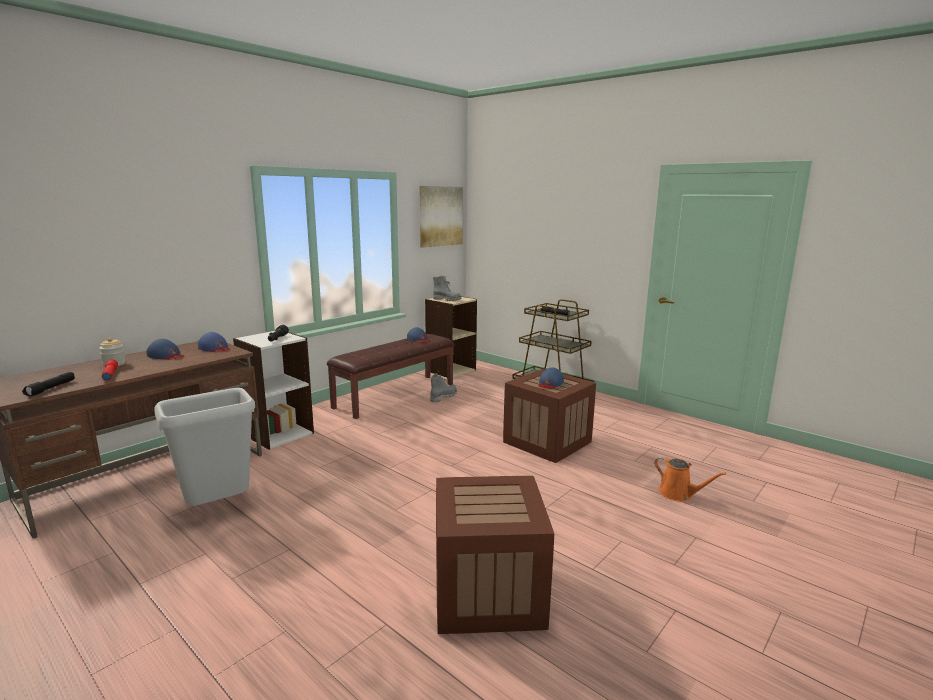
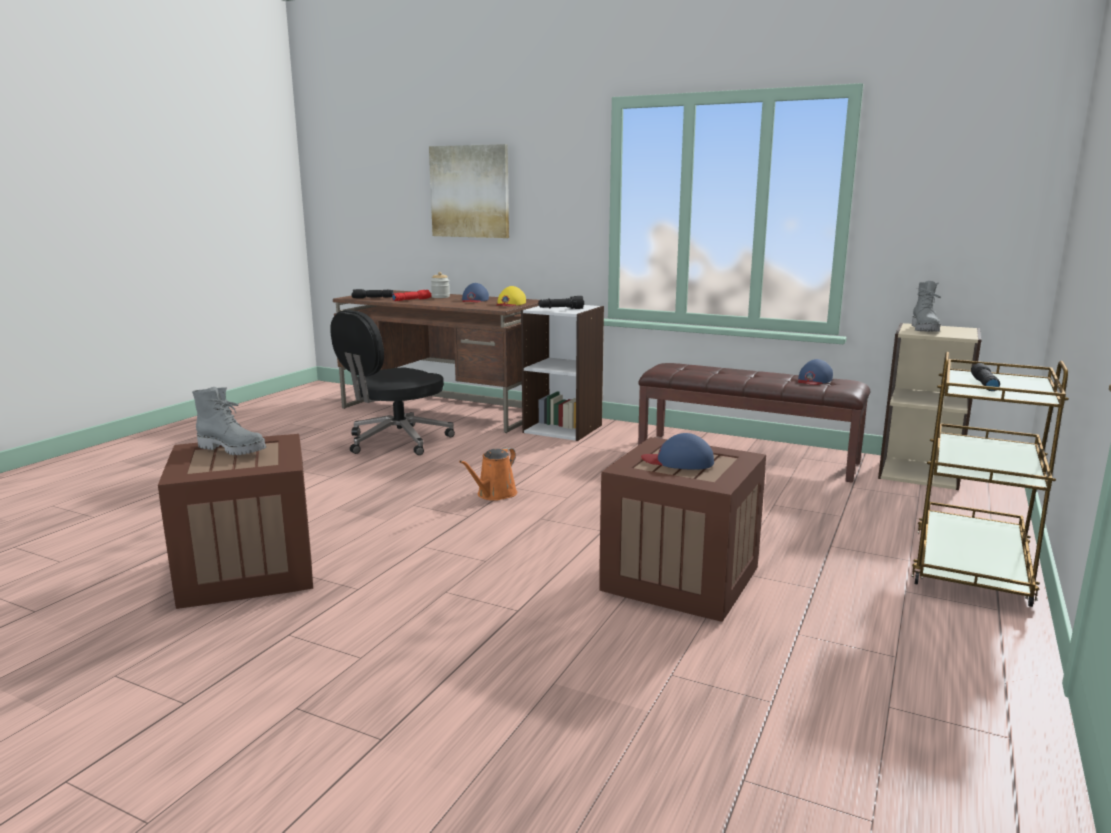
camera: 75 degrees right, 0 degrees up
grey trash can [154,388,255,506] -> black office chair [330,310,455,455]
blue cap [198,332,230,352] -> yellow cap [496,286,526,306]
picture [420,186,463,248] -> picture moved to [429,144,509,238]
grey boot [430,373,457,402] -> grey boot moved to [192,387,266,455]
orange watering can [654,456,726,502] -> orange watering can moved to [459,447,517,501]

